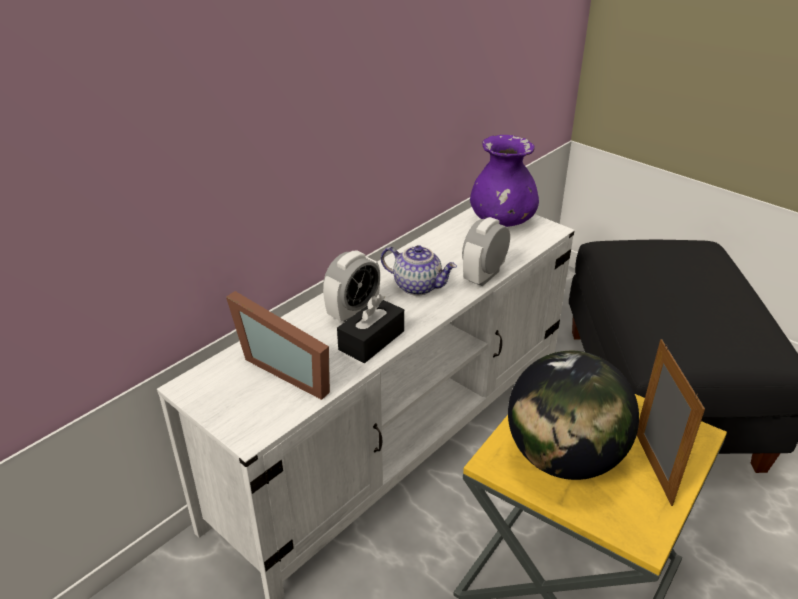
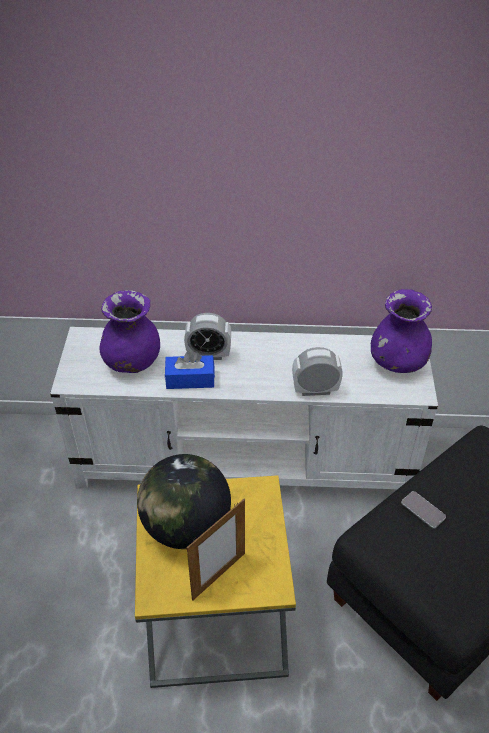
camera: 50 degrees right, 10 degrees up
picture frame [226,291,330,400] -> purple vase [100,290,160,373]
black tissue box [337,294,404,363] -> blue tissue box [165,352,215,389]
teapot [381,245,457,295] -> none
none -> phone [401,491,446,529]

